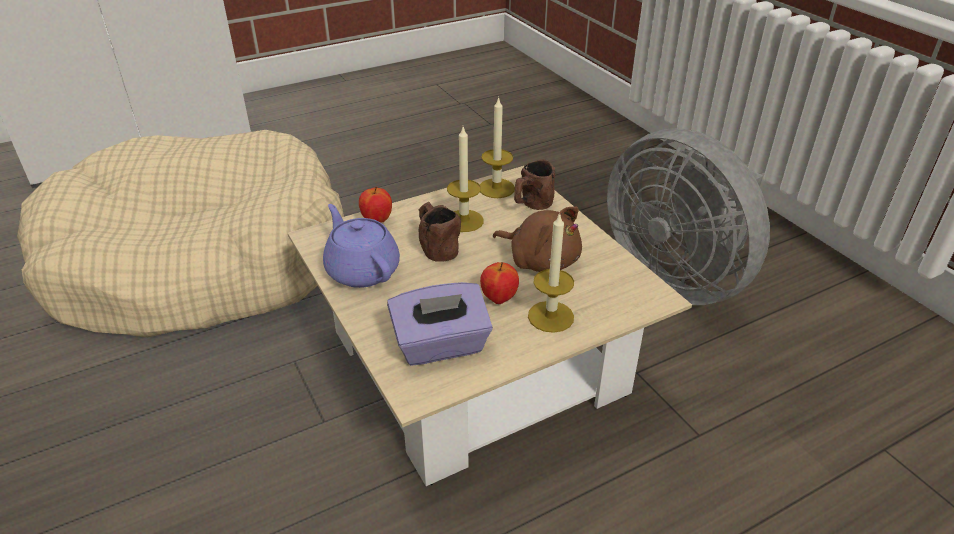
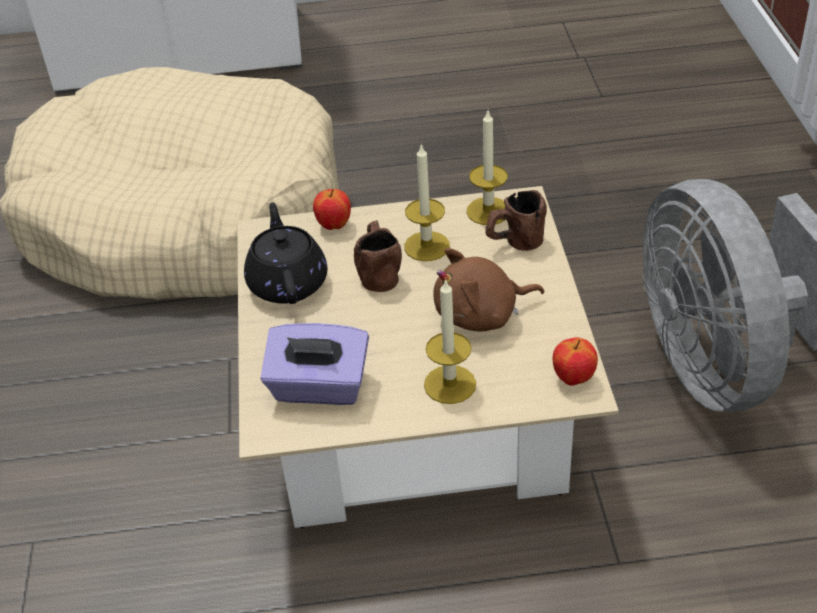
camera: 25 degrees right, 5 degrees up
purple teapot [323,204,400,288] -> black teapot [244,202,327,304]
apple [480,262,519,304] -> apple moved to [553,337,598,386]
brown plush toy [493,207,582,272] -> brown plush toy turned 105 degrees clockwise [433,248,544,331]

